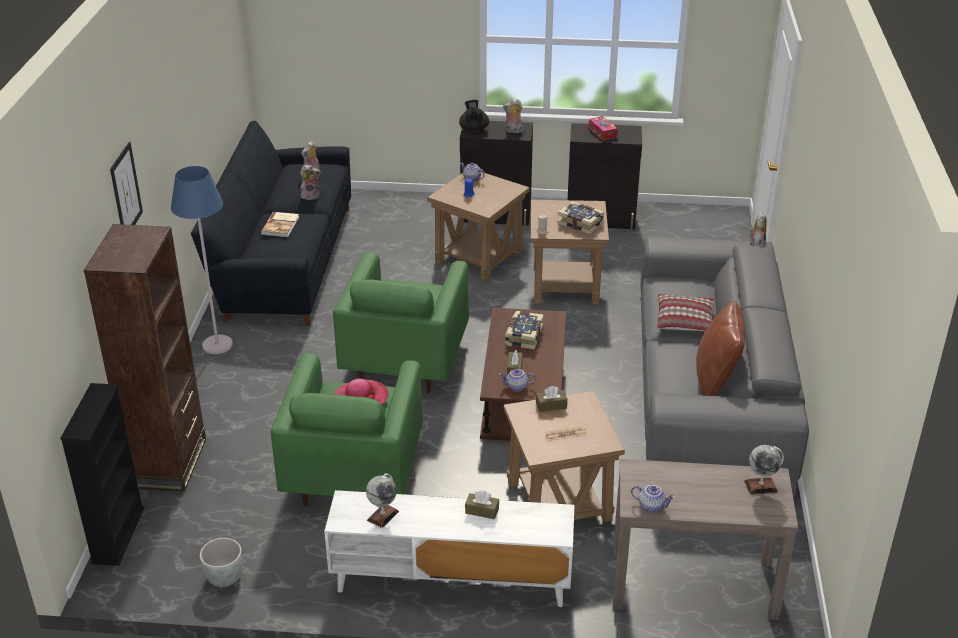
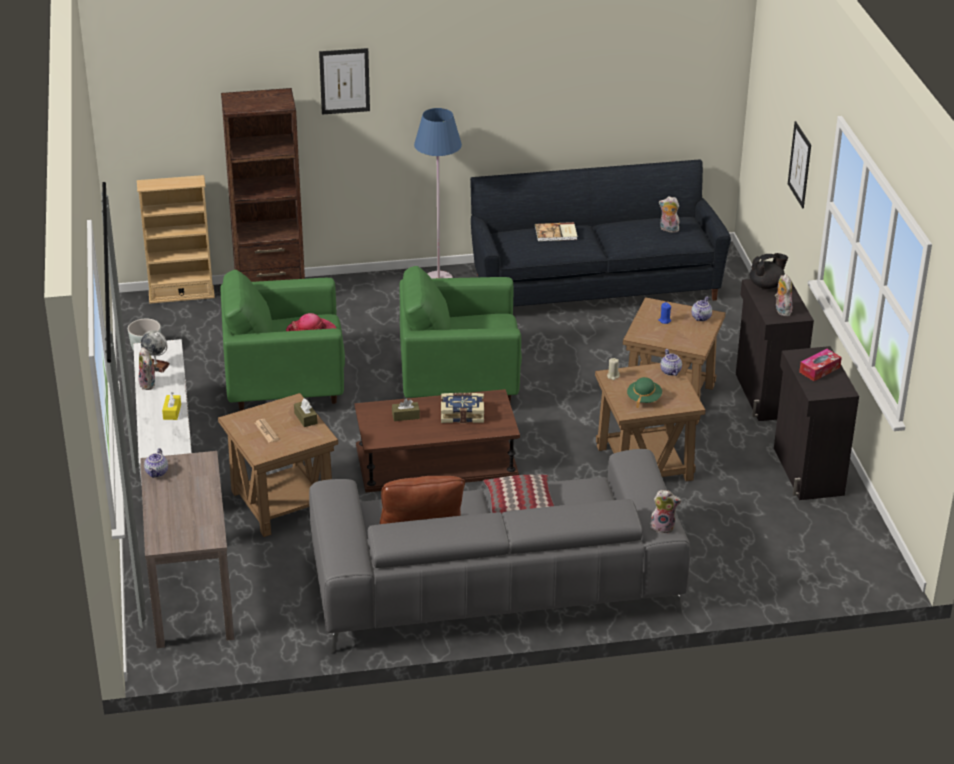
camera: 75 degrees right, 0 degrees up
black bookcase [60,383,144,566] -> beige bookcase [137,175,215,304]
plush toy [300,165,321,200] -> plush toy moved to [138,347,157,390]
brown tissue box [465,491,499,519] -> yellow tissue box [162,392,181,420]
teapot [499,369,536,391] -> teapot moved to [660,349,682,376]
book [557,201,604,234] -> green hat [627,377,662,408]
globe [744,445,784,494] -> none
none -> picture [788,121,811,208]

